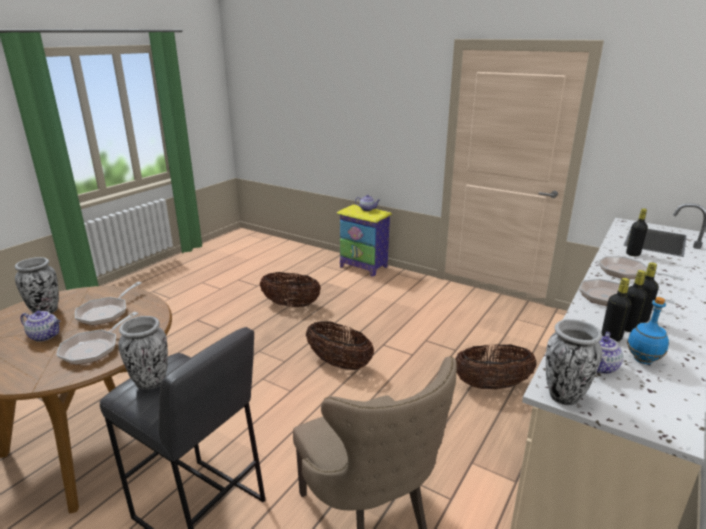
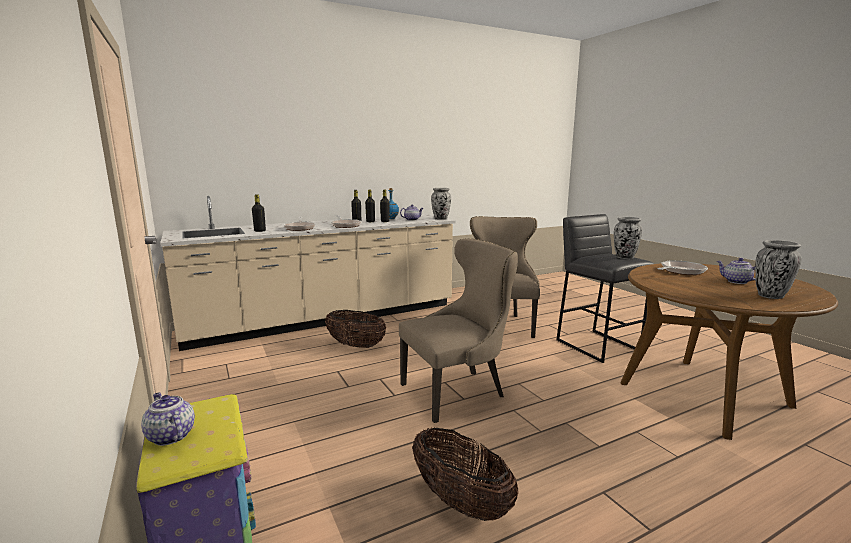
camera: 150 degrees left, 10 degrees down
frying pan [75,282,142,326] -> none
basket [306,321,374,370] -> beige chair [399,238,518,423]

